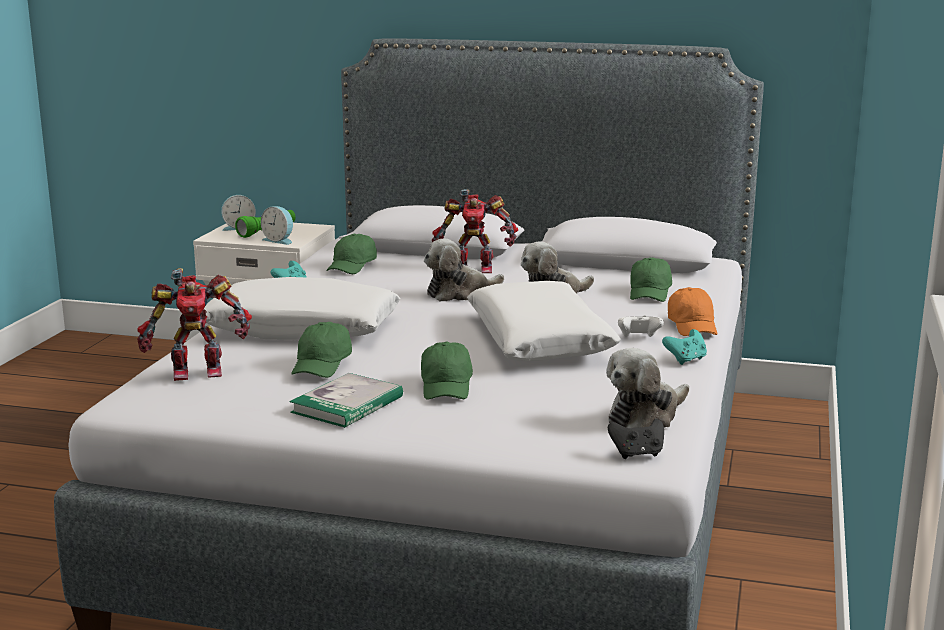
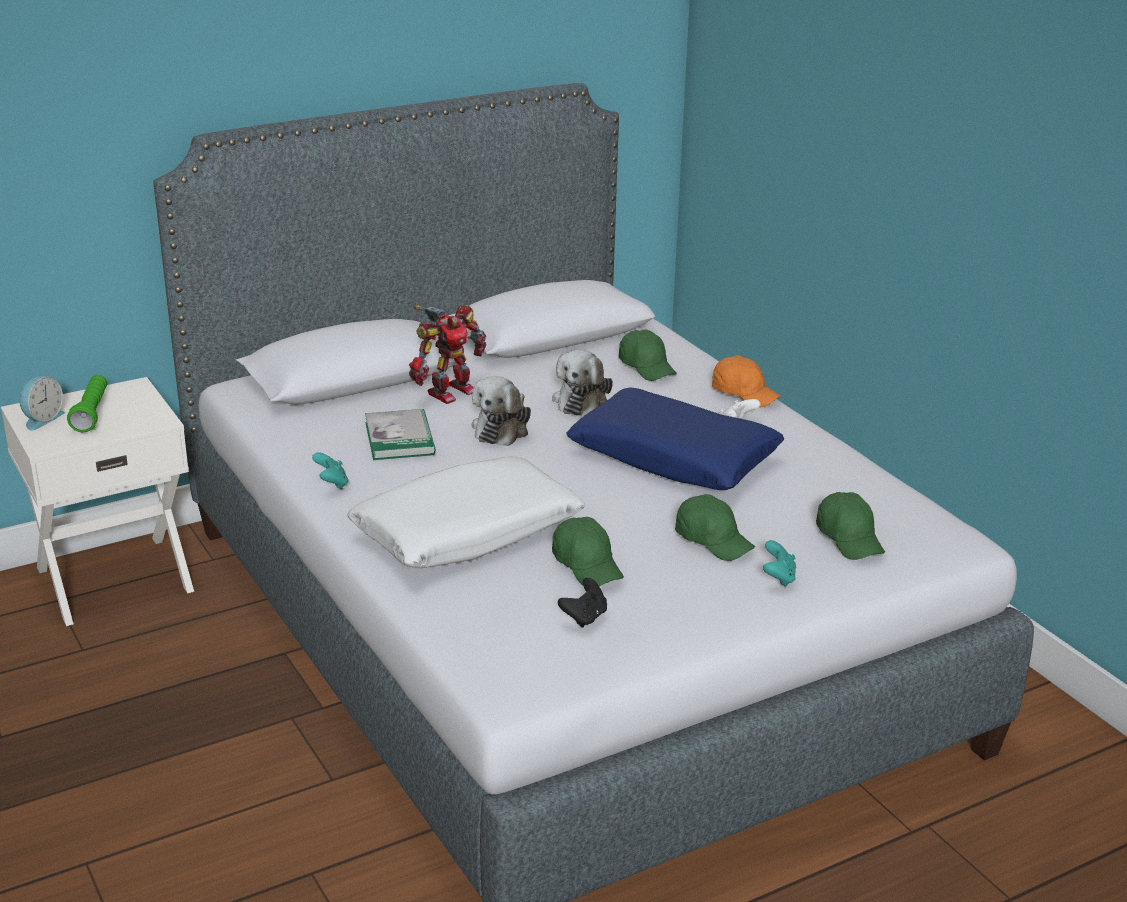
camera: 45 degrees left, 10 degrees up
toy robot [137,268,252,381] -> none
alarm clock [261,206,293,245] -> none
book [290,373,403,428] -> book moved to [365,409,436,460]
green cap [326,234,377,274] -> green cap moved to [816,492,885,560]
white pillow [467,281,621,361] -> blue pillow [566,388,784,490]
plush toy [606,348,689,428] -> none
black game controller [608,419,664,459] -> black game controller moved to [558,578,607,628]
turquoise game controller [662,329,707,365] -> turquoise game controller moved to [763,540,796,587]

